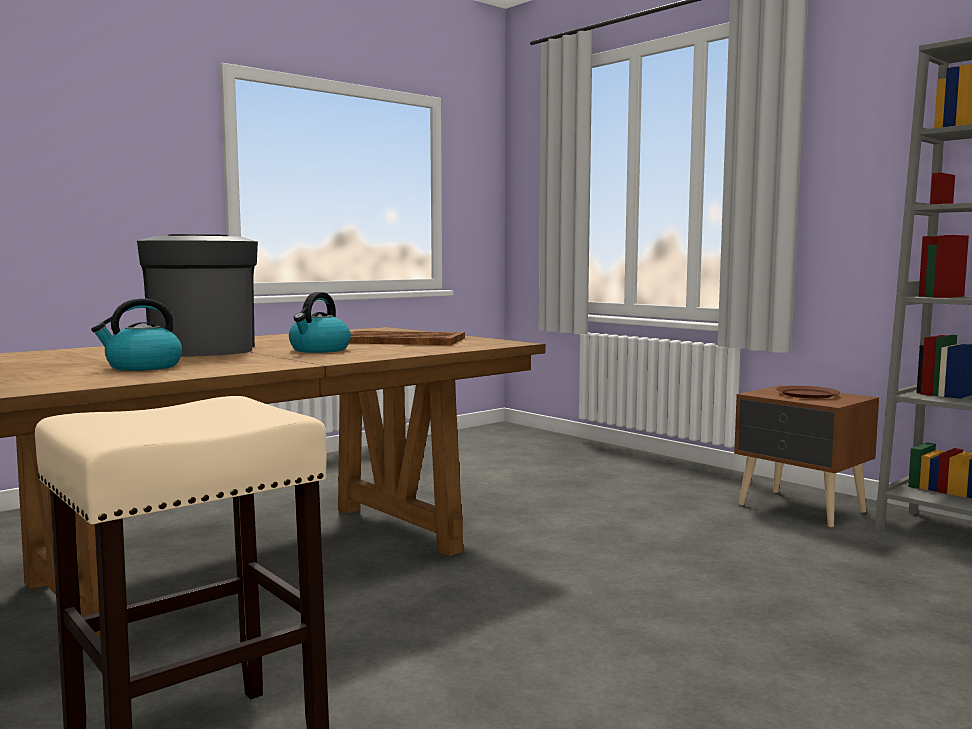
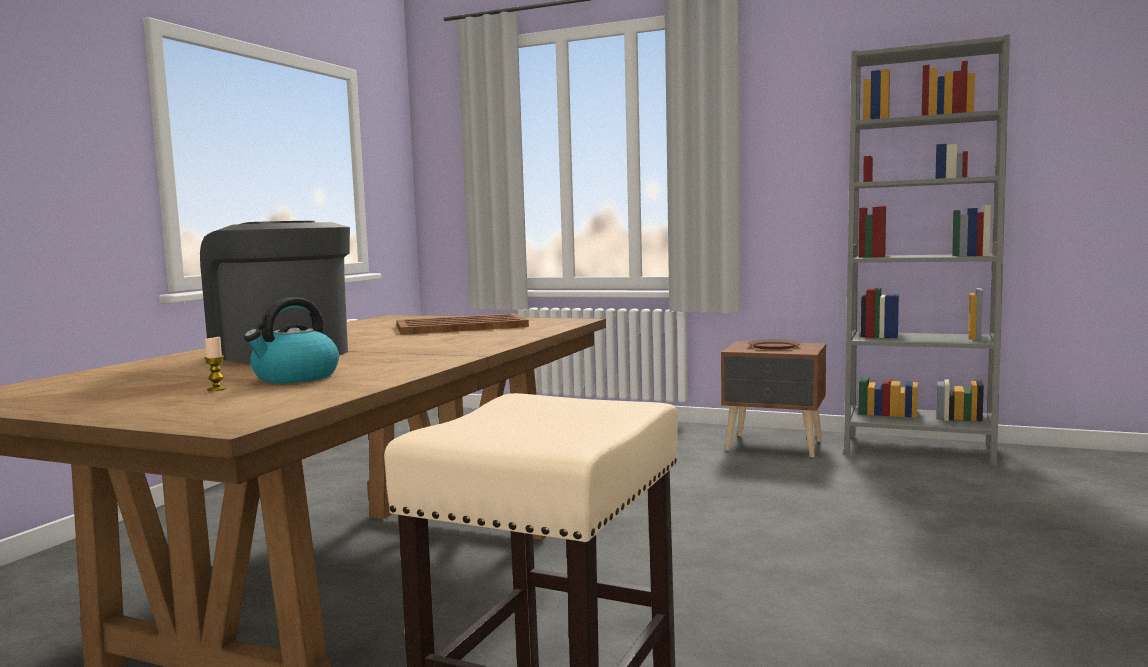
camera: 25 degrees left, 0 degrees up
kettle [289,292,351,353] -> none
none -> candle [204,336,227,391]

